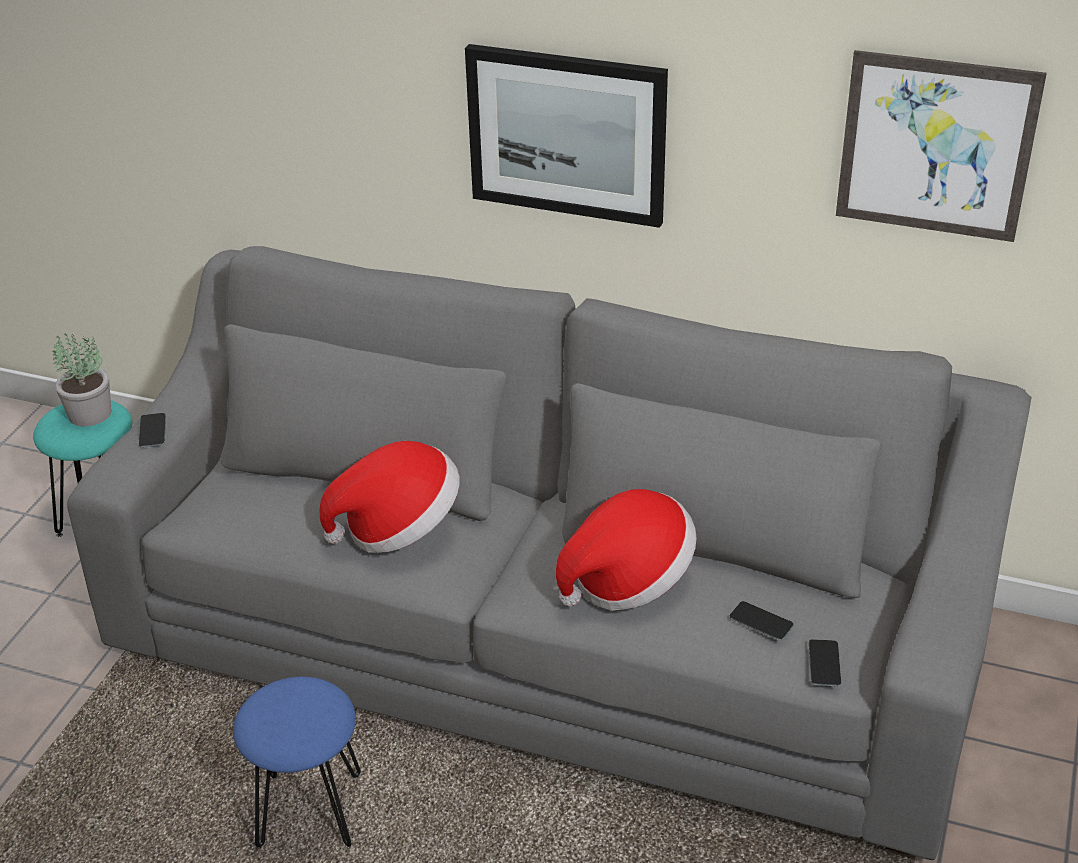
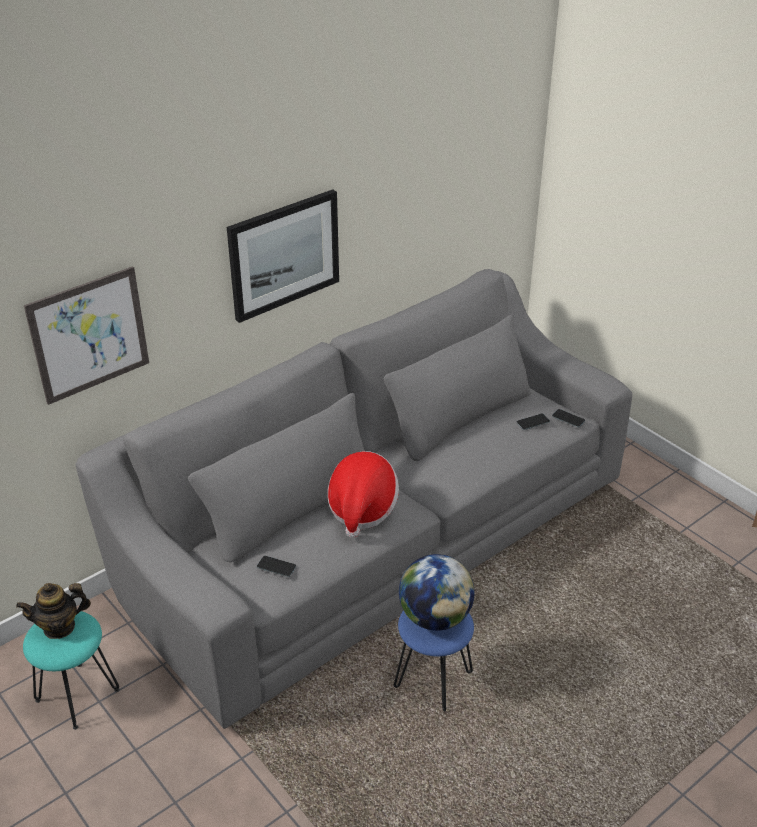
camera: 60 degrees left, 0 degrees up
potted plant [52,333,112,427] -> teapot [16,583,91,639]
phone [139,413,166,448] -> phone moved to [257,556,296,577]
hat [556,489,697,611] -> none
picture [836,50,1047,242] -> picture moved to [24,266,149,405]
none -> globe [399,554,475,631]

